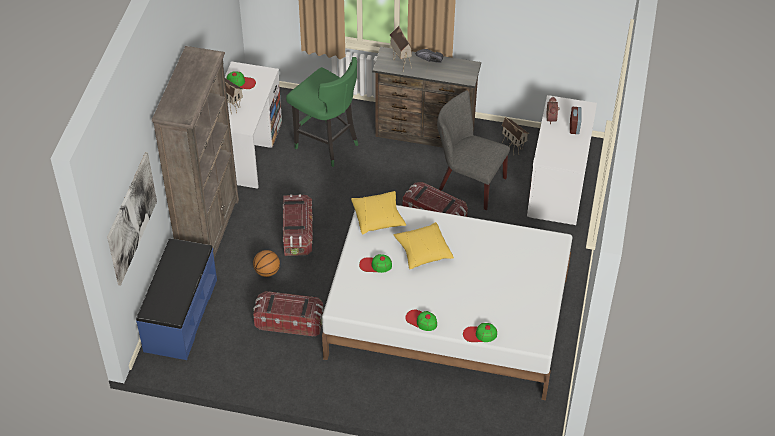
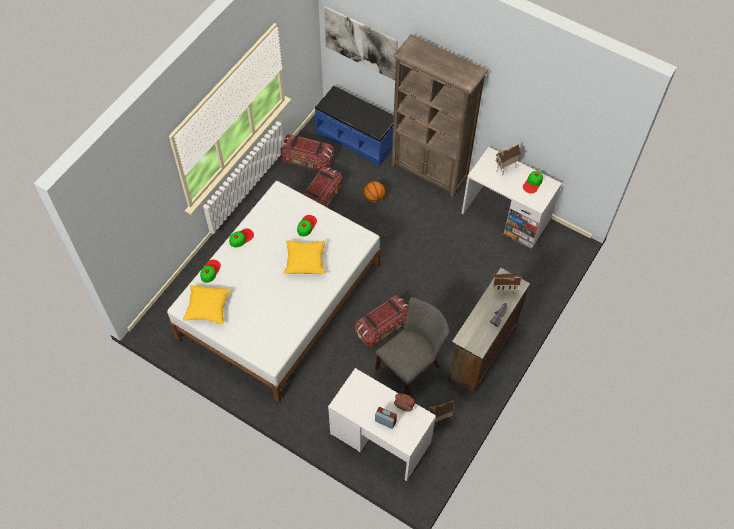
camera: 110 degrees right, 10 degrees up
storage box [283,194,313,256] -> storage box moved to [280,134,333,171]
green stool [286,57,358,167] -> none
yellow pillow [351,191,406,234] -> yellow pillow moved to [183,285,231,325]

